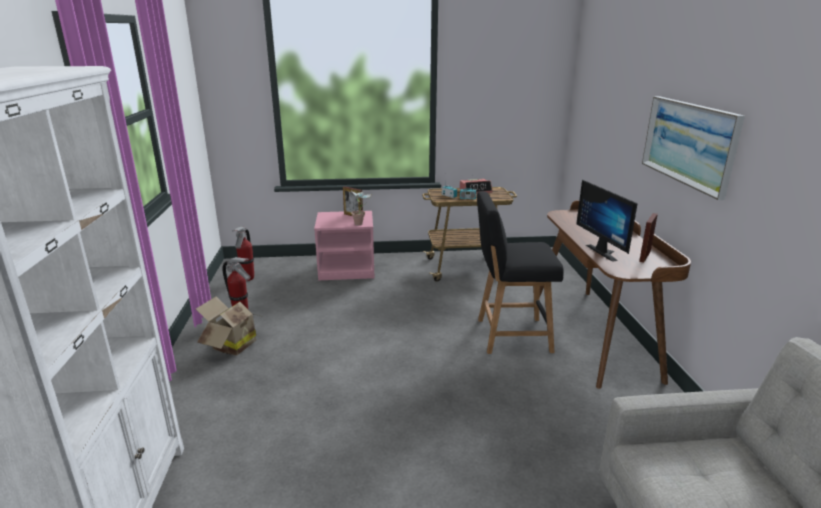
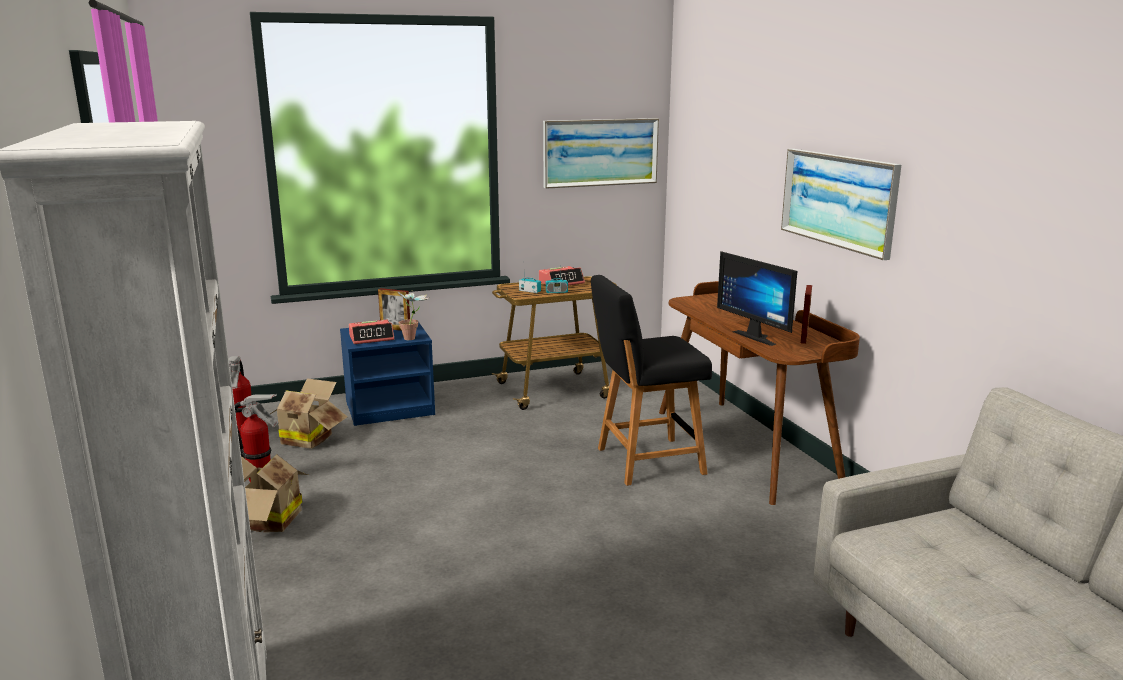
camera: 15 degrees left, 5 degrees down
pink nightstand [314,211,375,281] -> blue nightstand [340,322,435,426]
none -> cardboard box [270,378,347,449]
none -> alarm clock [349,320,394,344]
none -> picture [543,118,659,189]

